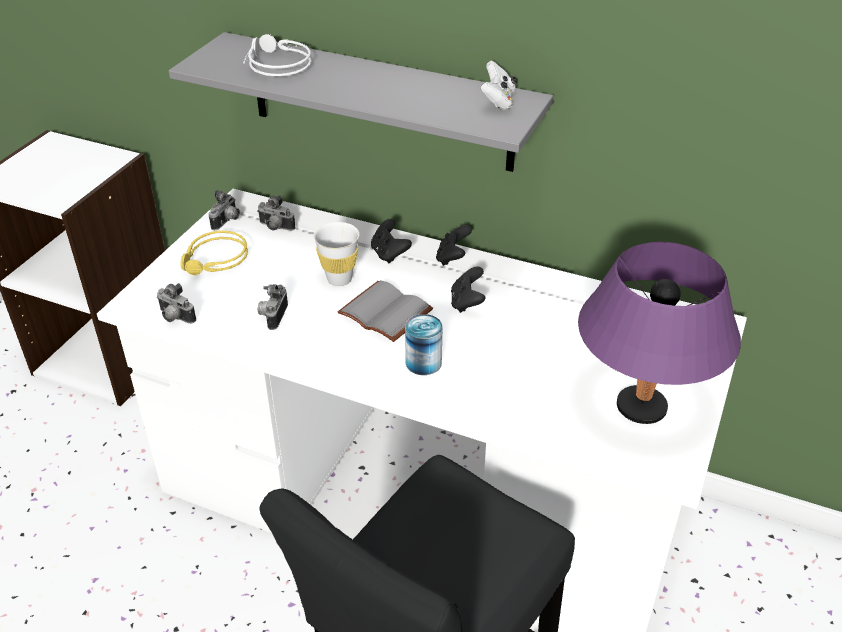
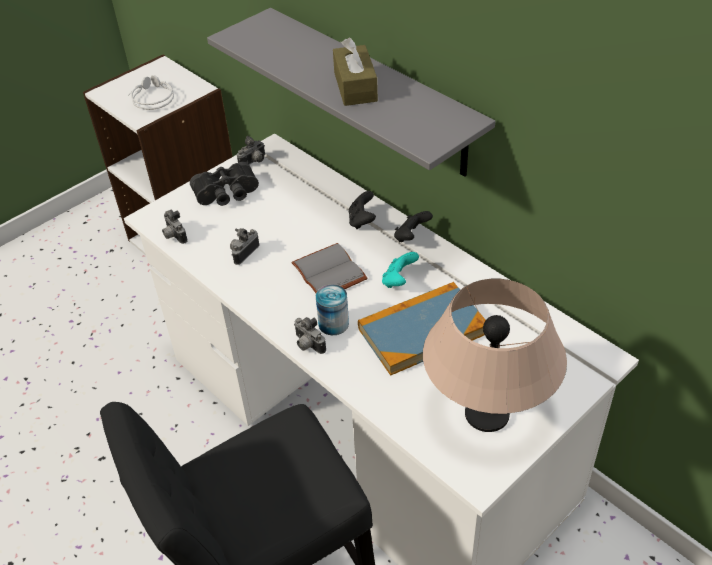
camera: 25 degrees right, 5 degrees up
yellow headphones [180,231,248,276] -> black binoculars [190,162,259,206]
grey headphones [243,34,311,77] -> grey headphones moved to [128,75,174,110]
camera [257,195,296,231] -> camera moved to [294,317,326,354]
white cup [314,222,359,286] -> none
black game controller [451,266,486,313] -> turquoise game controller [382,252,419,288]
white game controller [481,61,517,110] -> none
purple table lamp [578,242,741,424] -> beige table lamp [423,279,567,432]
none -> brown tissue box [333,37,378,106]
none -> book [358,282,486,376]

